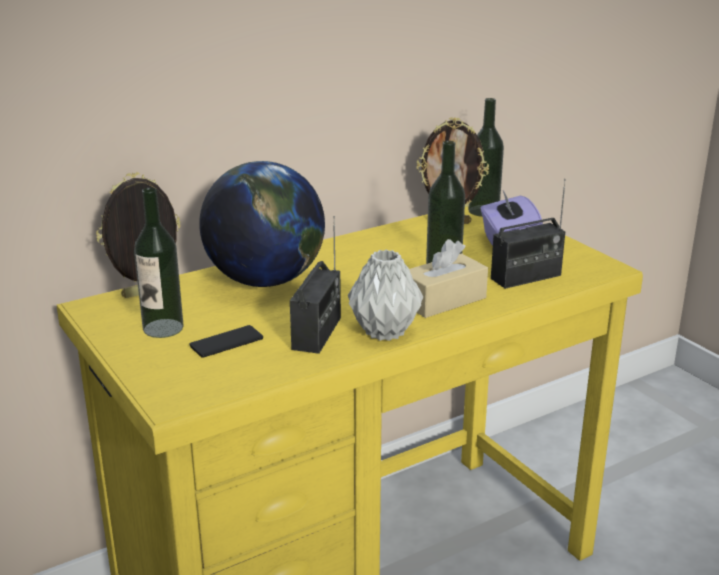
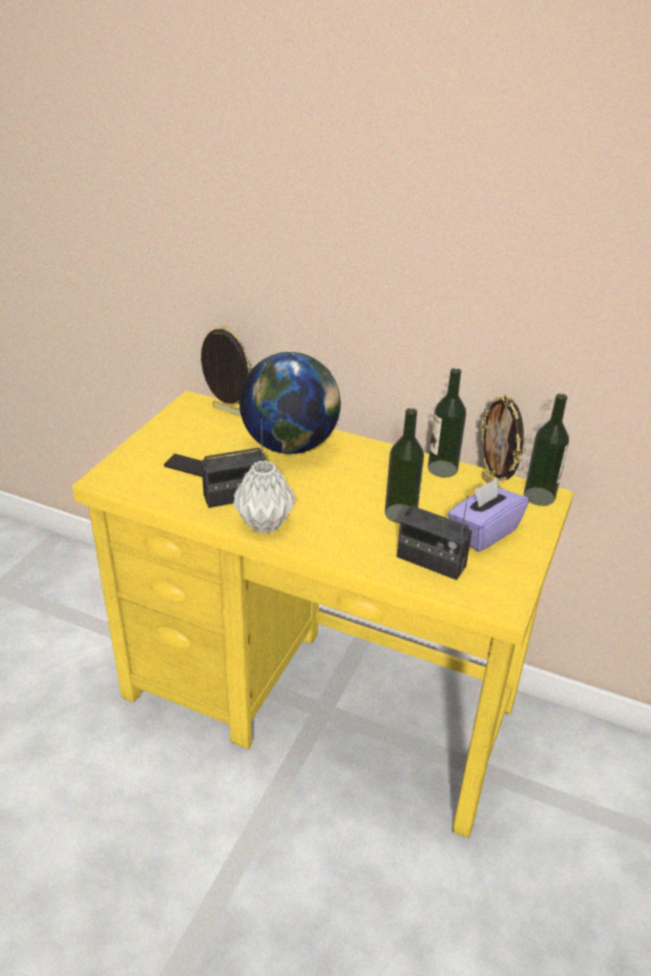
camera: 55 degrees right, 10 degrees up
bottle [134,188,184,338] -> bottle moved to [428,368,466,477]
beige tissue box [409,239,488,318] -> none

